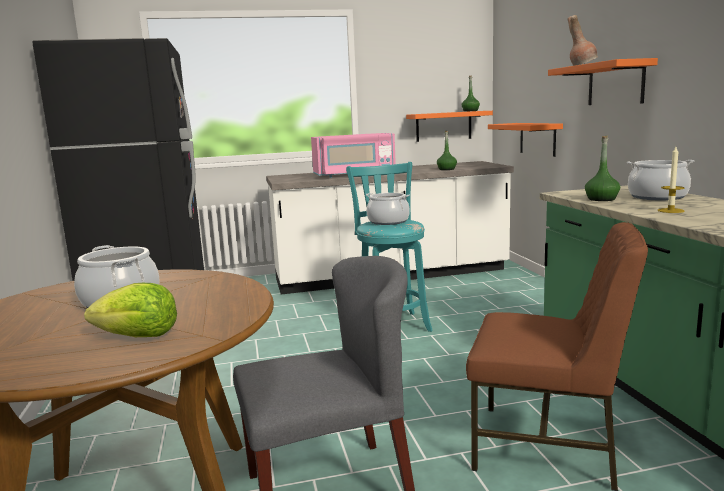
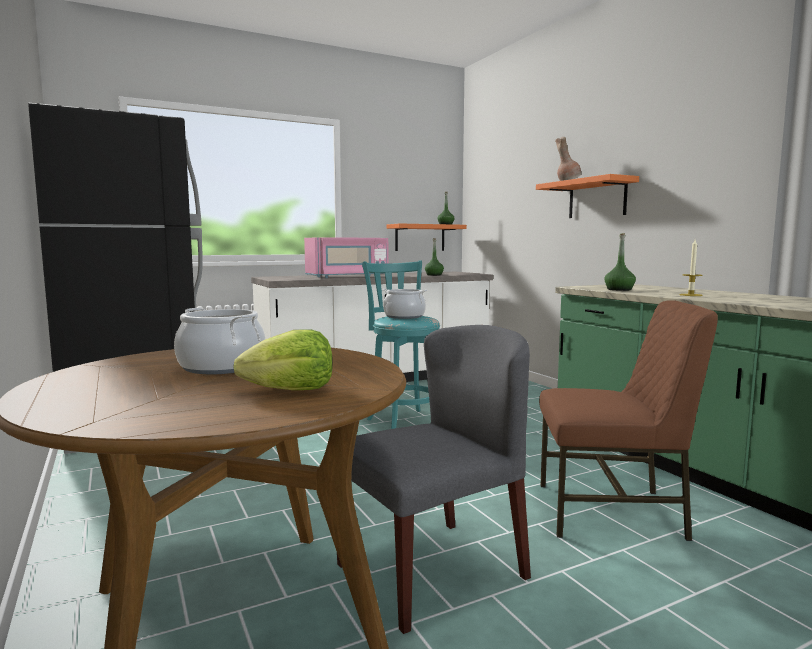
camera: 15 degrees left, 5 degrees down
orange shelf [488,123,563,157] -> none
cooking pot [627,160,694,200] -> none

